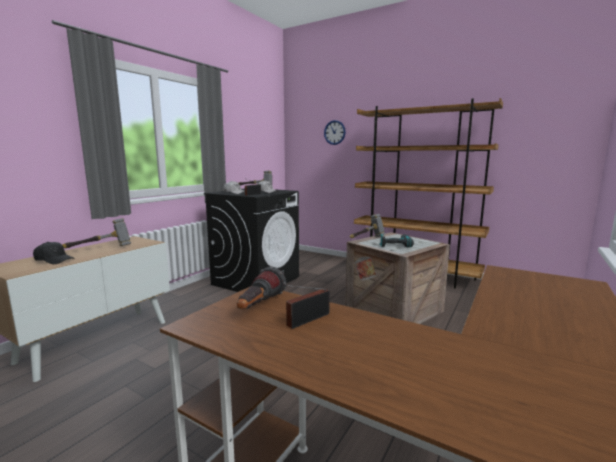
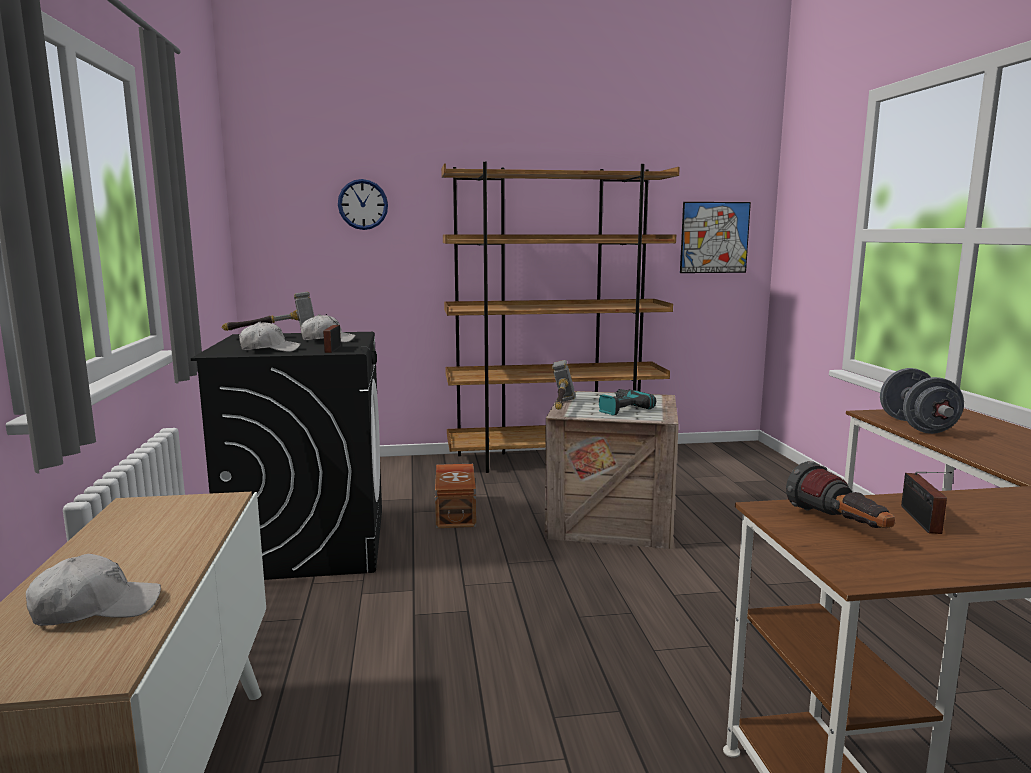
camera: 40 degrees left, 0 degrees up
black cap [33,242,75,264] -> white cap [26,554,161,626]
hammer [63,218,131,248] -> none
none -> brown storage box [435,464,476,528]
none -> picture [680,202,751,273]
none -> grey dumbbell [880,368,964,434]

